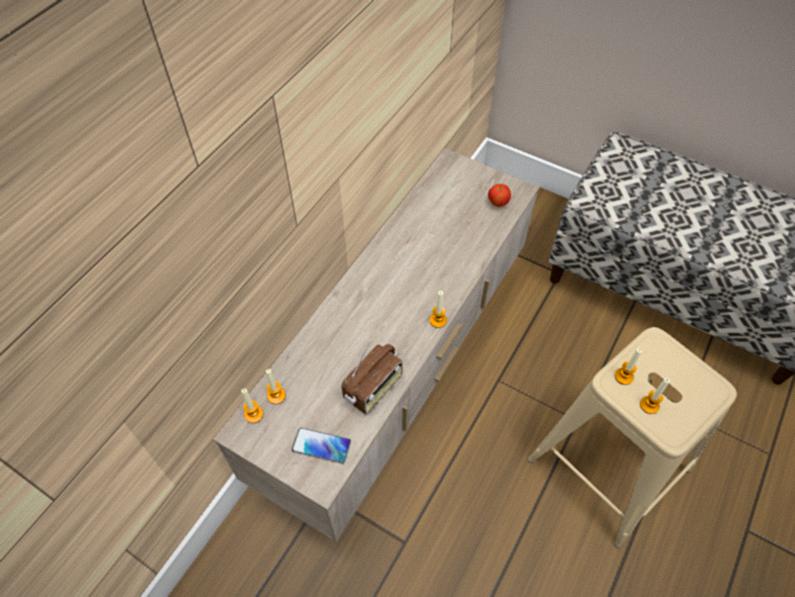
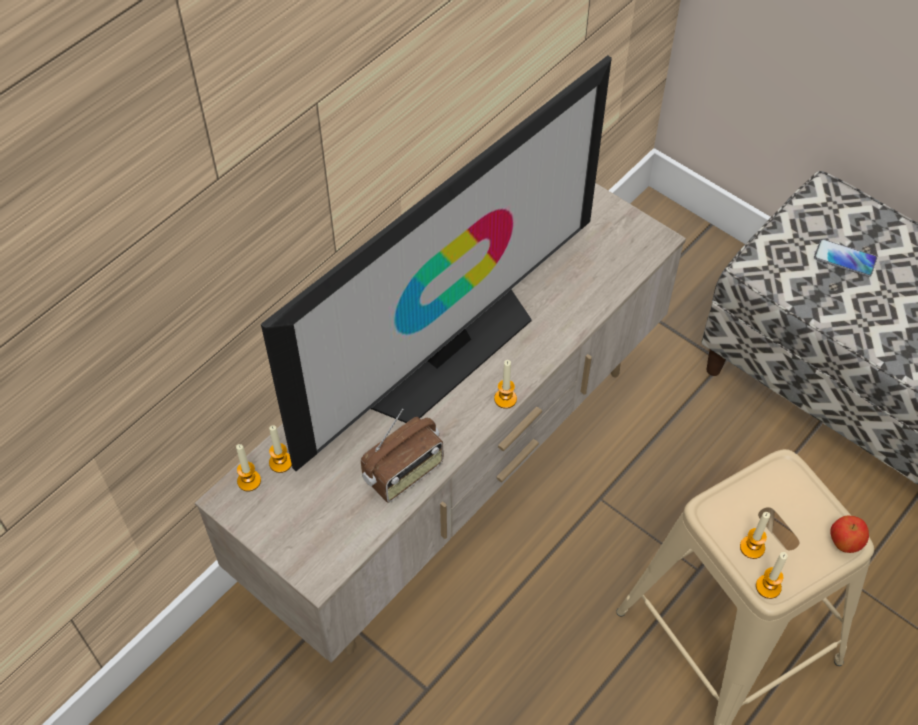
camera: 10 degrees right, 0 degrees up
phone [292,428,351,464] -> phone moved to [814,239,877,277]
apple [488,184,511,207] -> apple moved to [830,516,869,553]
candle [615,348,642,385] -> candle moved to [756,552,788,599]
none -> television [261,55,612,471]

